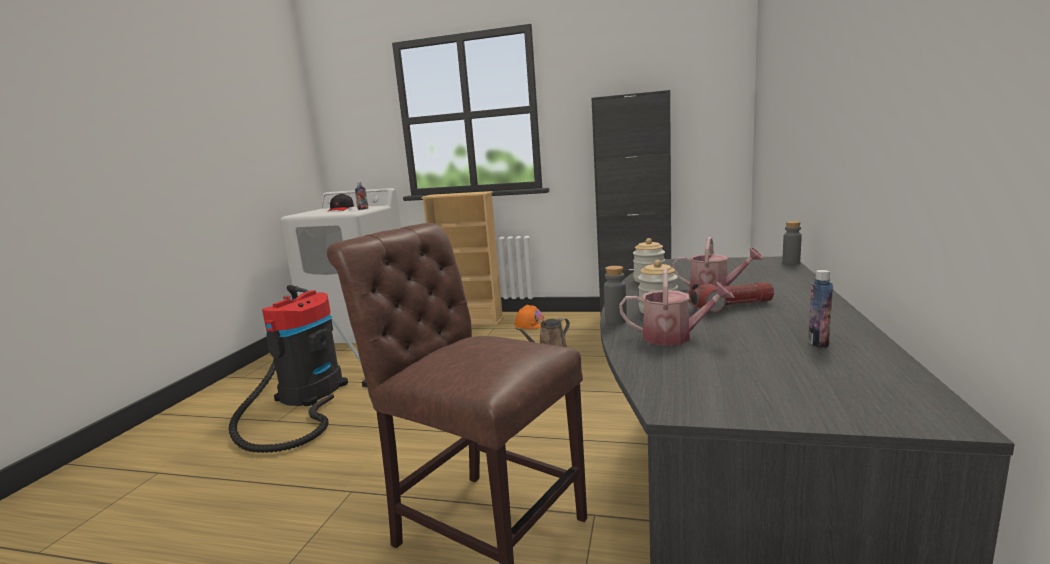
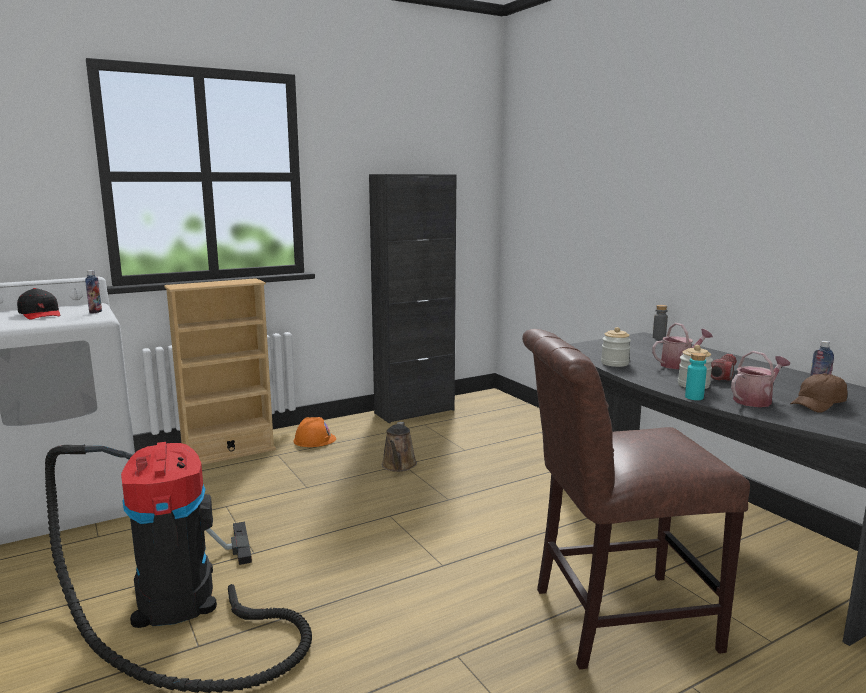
camera: 45 degrees left, 0 degrees up
grey bottle [604,266,627,324] -> turquoise bottle [685,352,707,400]
none -> brown cap [790,373,848,413]

